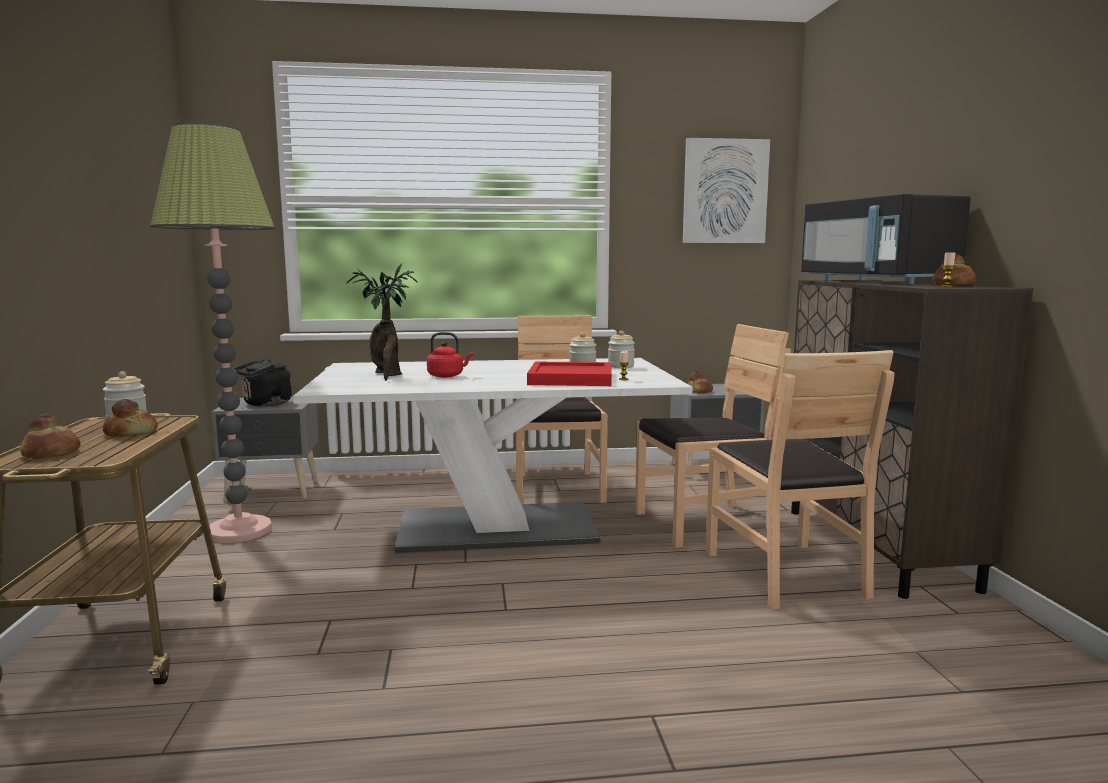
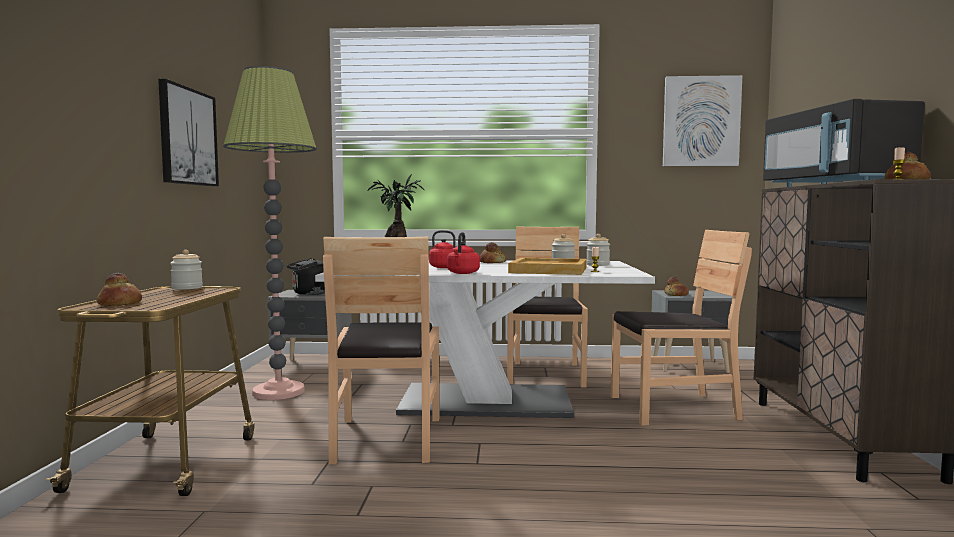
camera: 10 degrees right, 5 degrees down
bread [103,399,158,437] -> bread moved to [479,242,506,263]
red tray [527,362,612,386] -> beige tray [508,258,587,275]
brown chair [706,350,894,610] -> brown chair moved to [323,237,439,464]
none -> picture [158,79,219,186]
none -> red kettle [447,232,480,274]

